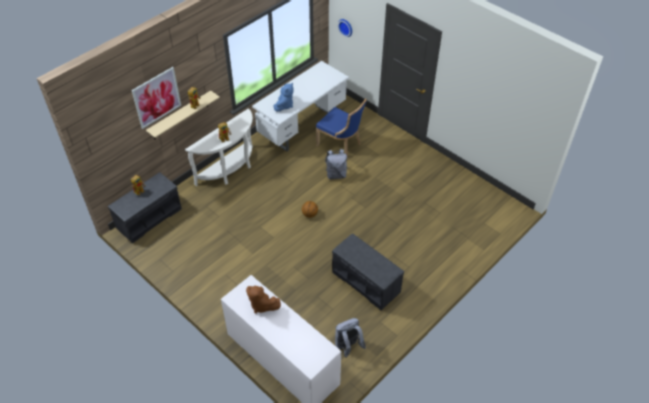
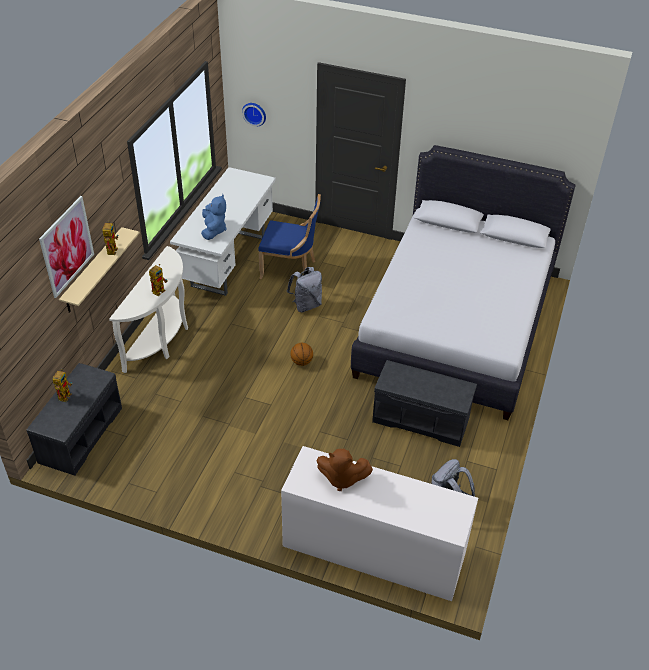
camera: 25 degrees left, 5 degrees down
none -> white bed [351,145,576,420]

